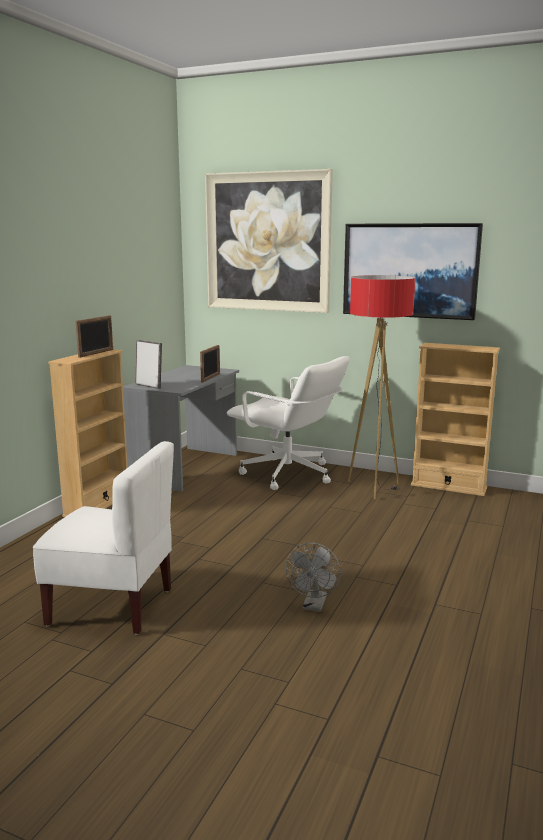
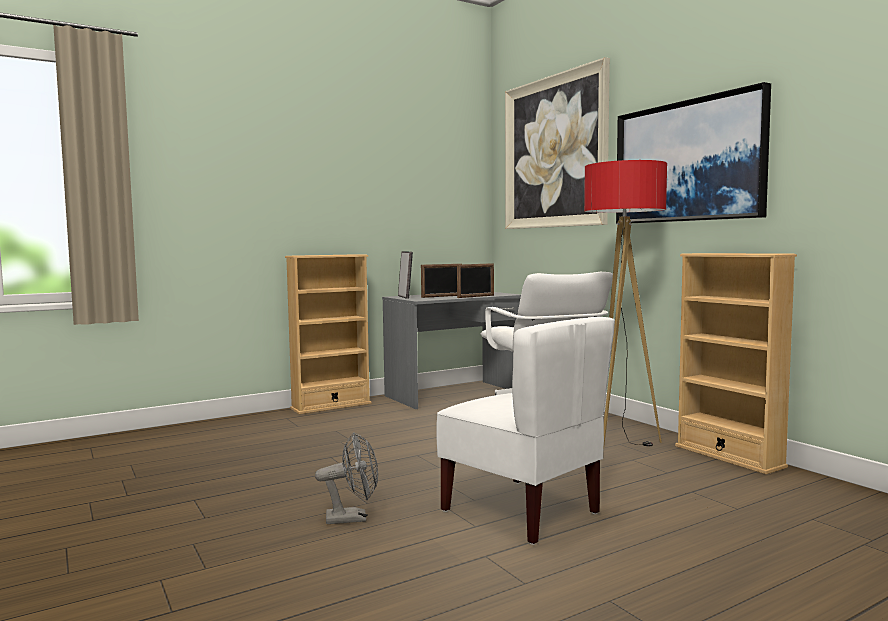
camera: 35 degrees right, 10 degrees down
white chair [33,441,174,635] -> white chair moved to [437,317,615,545]
picture frame [75,315,113,358] -> picture frame moved to [421,264,459,298]
grey fan [286,543,341,612] -> grey fan turned 150 degrees counterclockwise [315,432,378,524]

